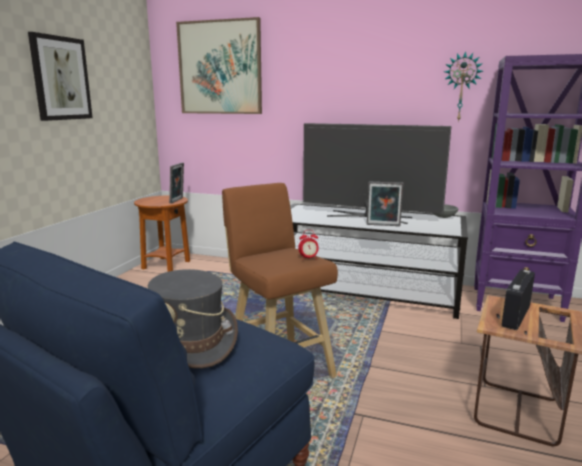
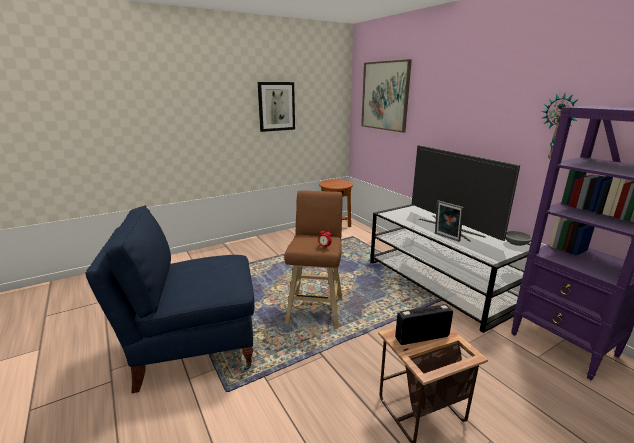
camera: 40 degrees right, 5 degrees up
grey hat [147,269,238,368] -> none
picture frame [169,163,184,204] -> none

